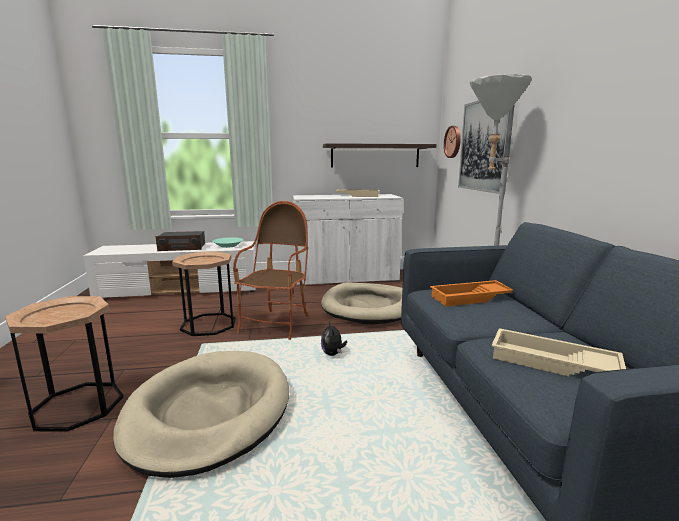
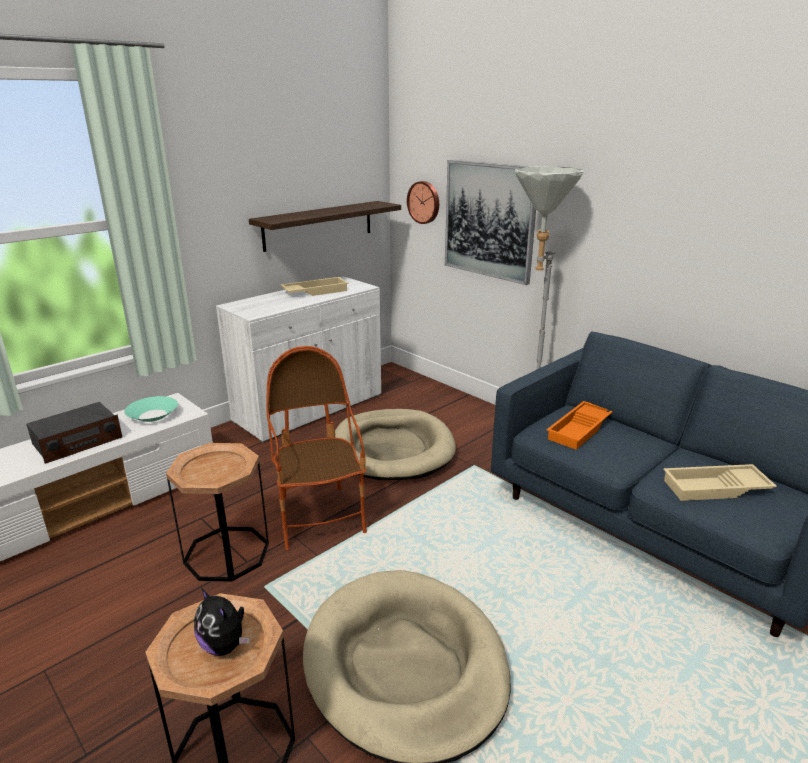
camera: 35 degrees left, 10 degrees up
plush toy [321,322,347,356] -> plush toy moved to [194,588,250,656]

